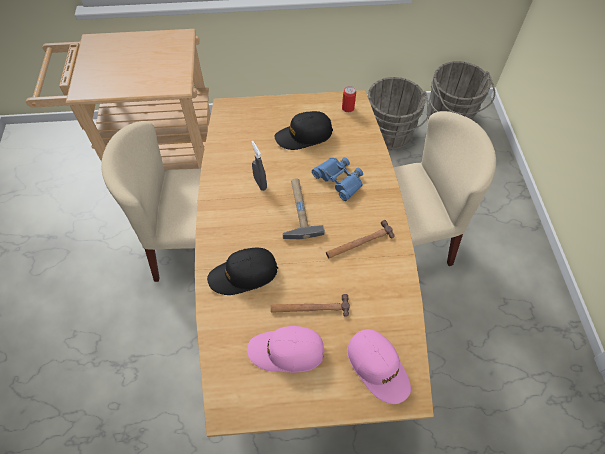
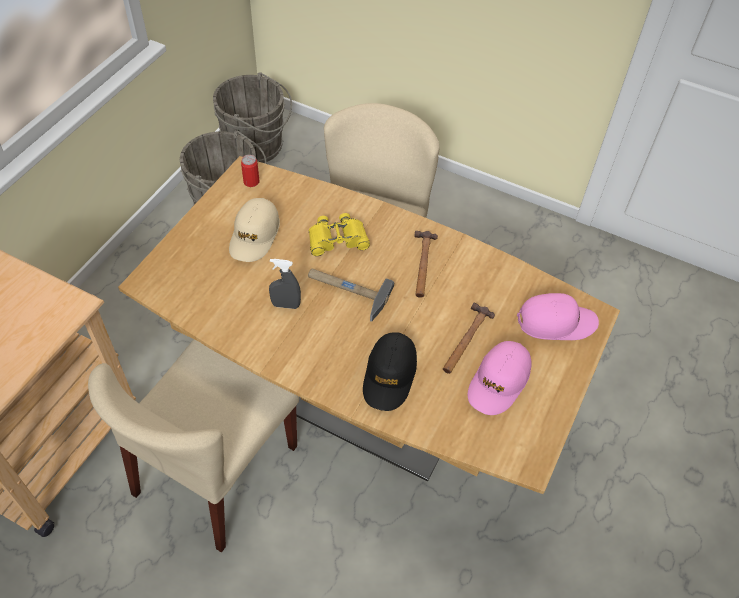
camera: 60 degrees left, 5 degrees down
black cap [275,111,333,150] -> beige cap [229,198,280,262]
blue binoculars [312,157,363,201] -> yellow binoculars [309,213,370,256]

